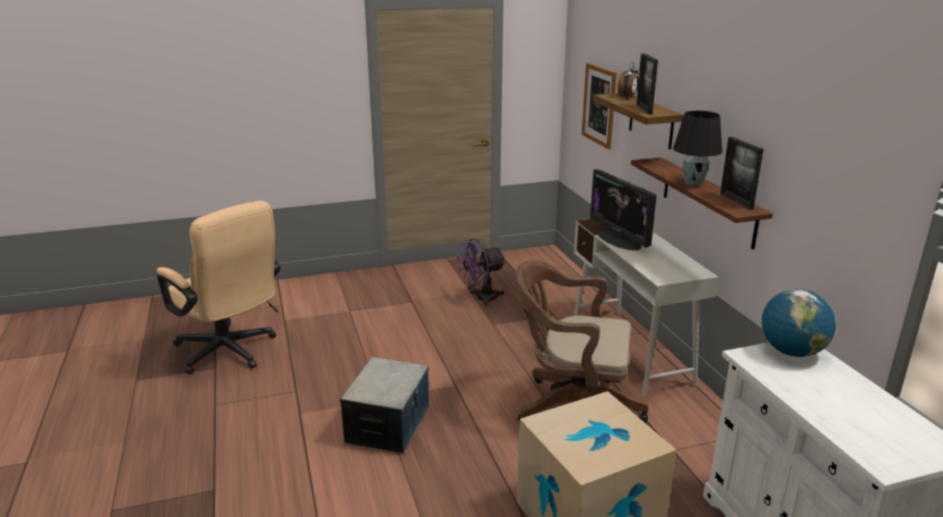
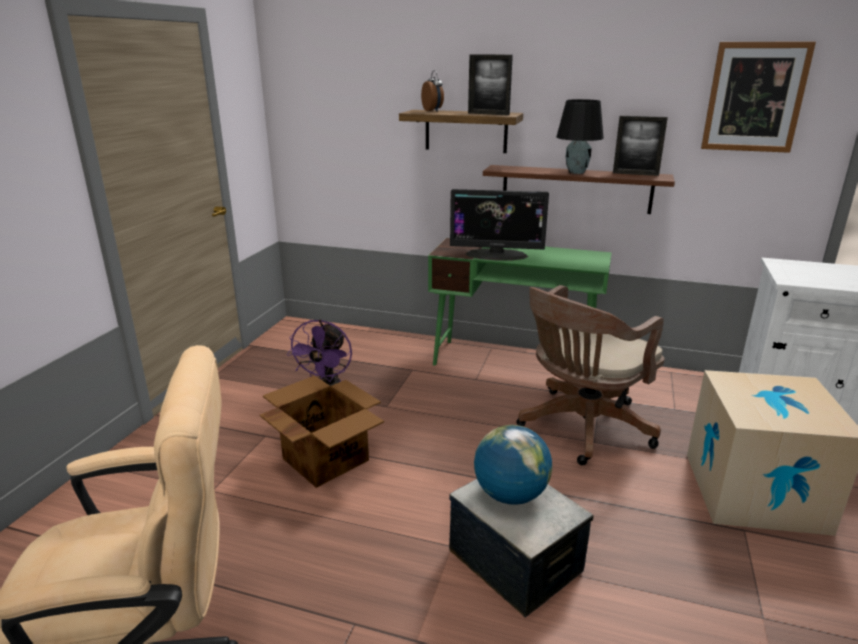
camera: 55 degrees left, 0 degrees up
white desk [574,219,719,397] -> green desk [428,238,612,366]
picture [582,63,617,149] -> picture moved to [701,42,816,153]
globe [762,289,836,357] -> globe moved to [474,425,552,505]
none -> cardboard box [260,376,384,488]

